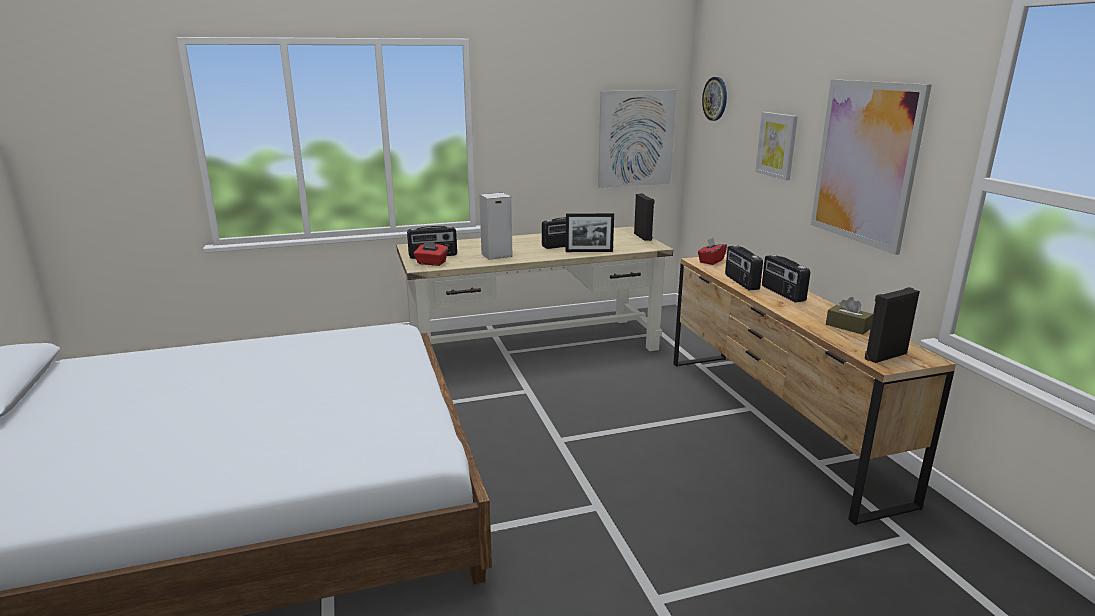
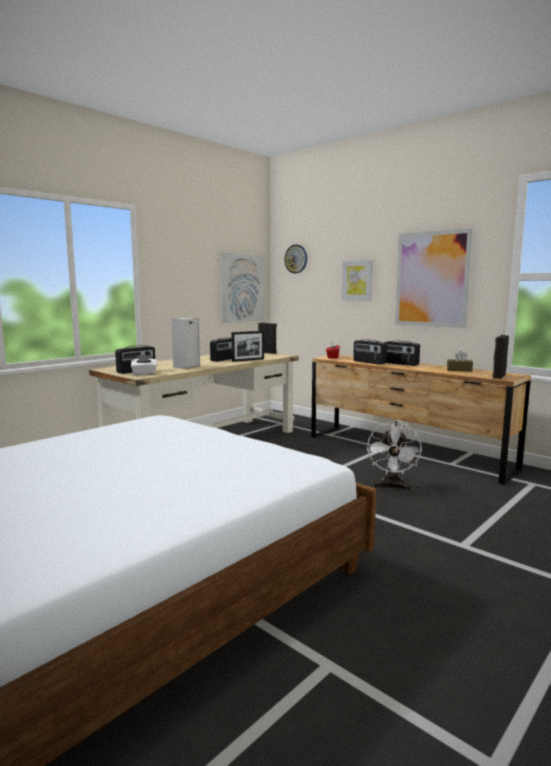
camera: 30 degrees left, 10 degrees down
red tissue box [414,241,448,266] -> white tissue box [131,355,157,375]
none -> white fan [367,421,422,491]

